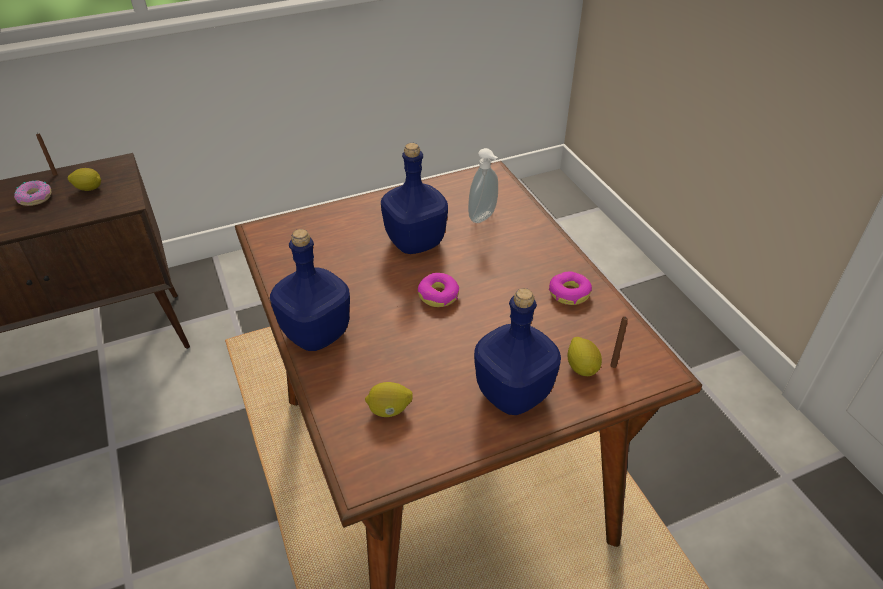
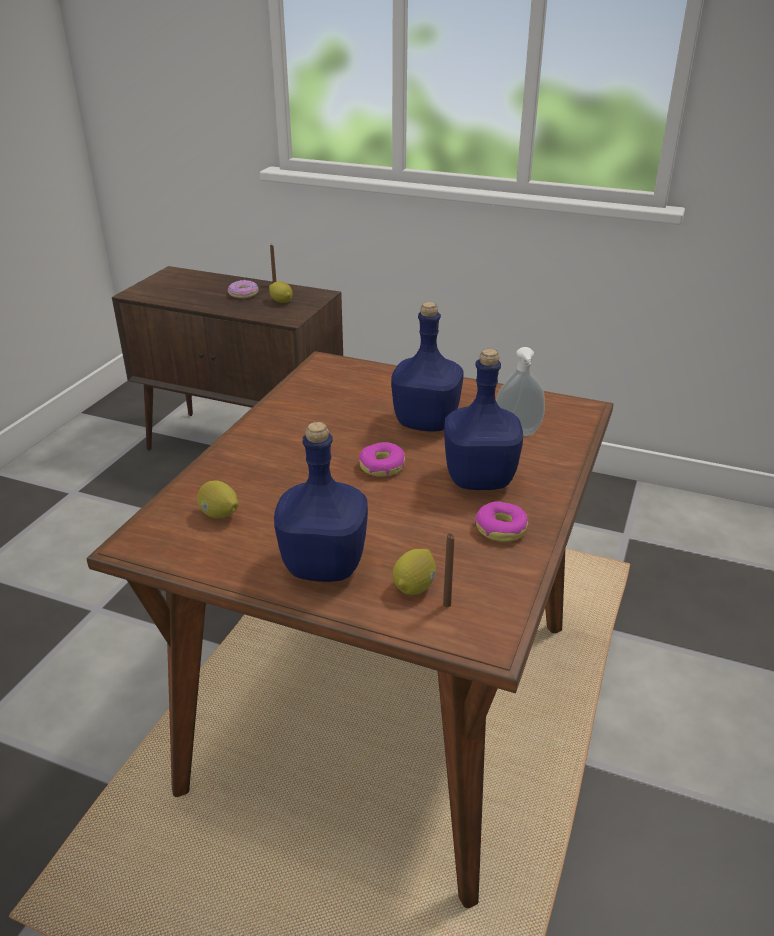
camera: 45 degrees right, 10 degrees down
blue bottle [270,229,350,351] -> blue bottle moved to [444,349,523,490]

